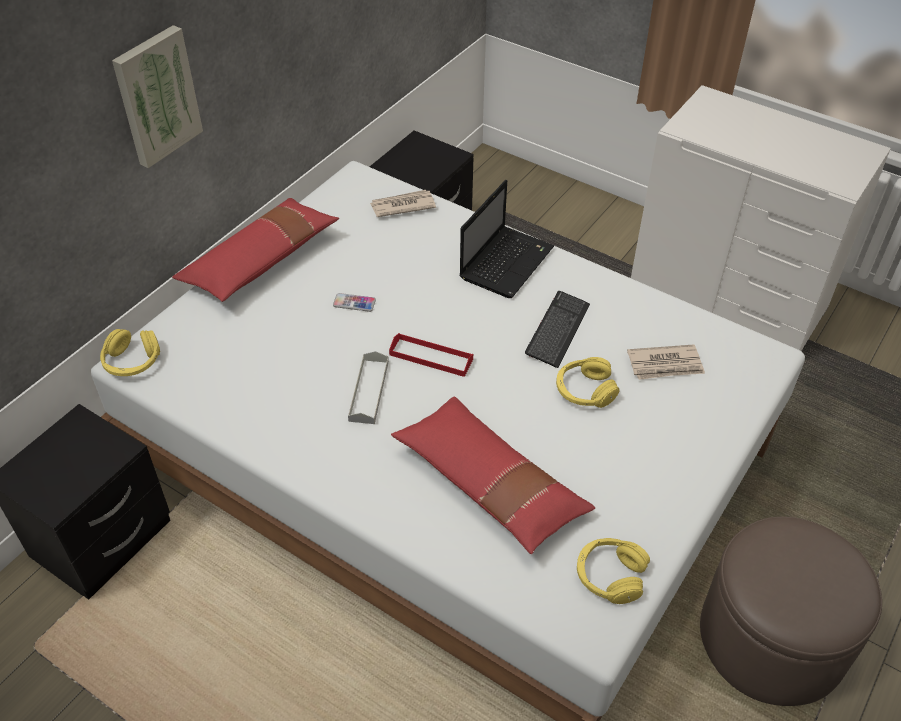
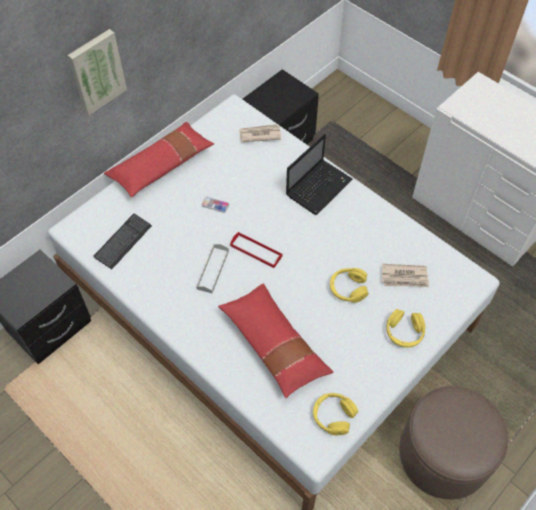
camera: 10 degrees right, 10 degrees up
yellow headphones [100,329,160,376] -> yellow headphones moved to [387,309,425,347]
keyboard [525,291,590,368] -> keyboard moved to [93,214,152,270]

